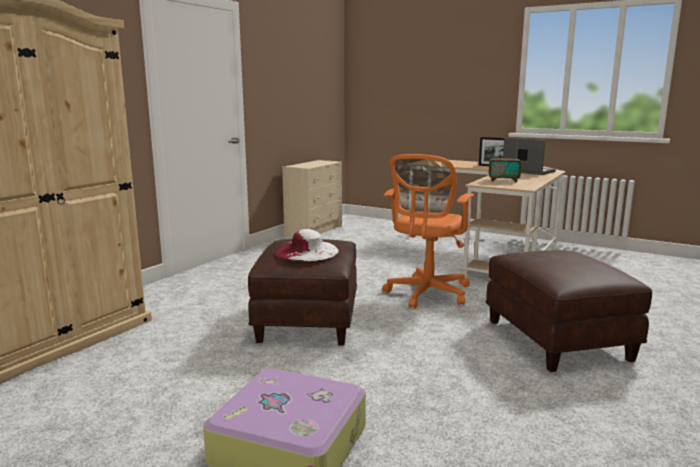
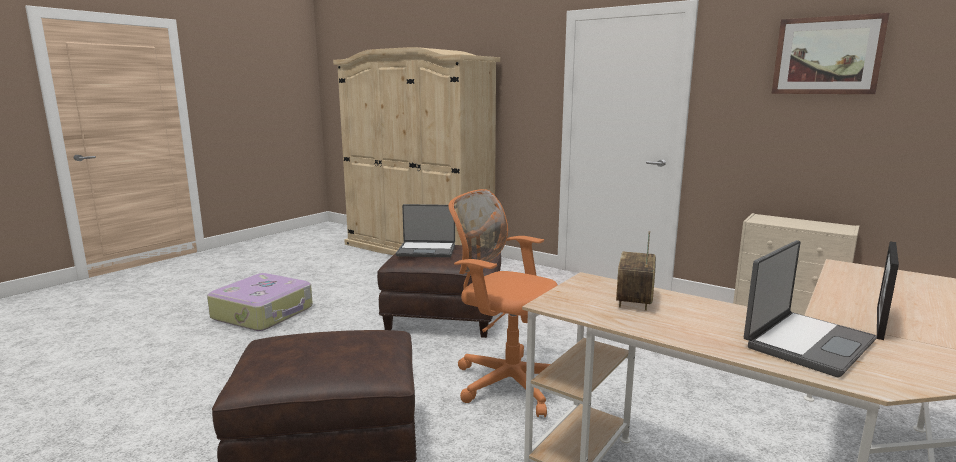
camera: 95 degrees right, 0 degrees up
white hat [275,229,339,261] -> laptop [396,204,455,257]
none -> picture [772,13,889,94]

